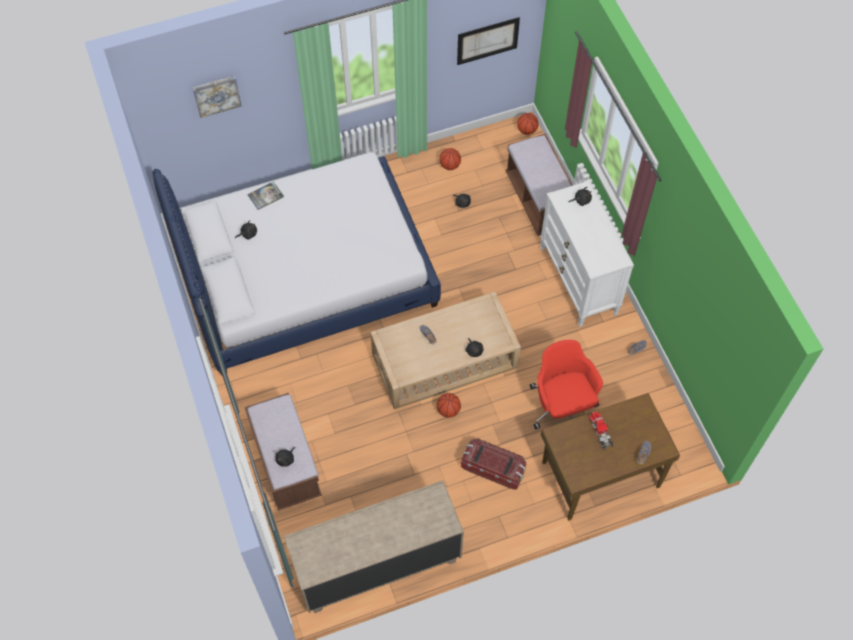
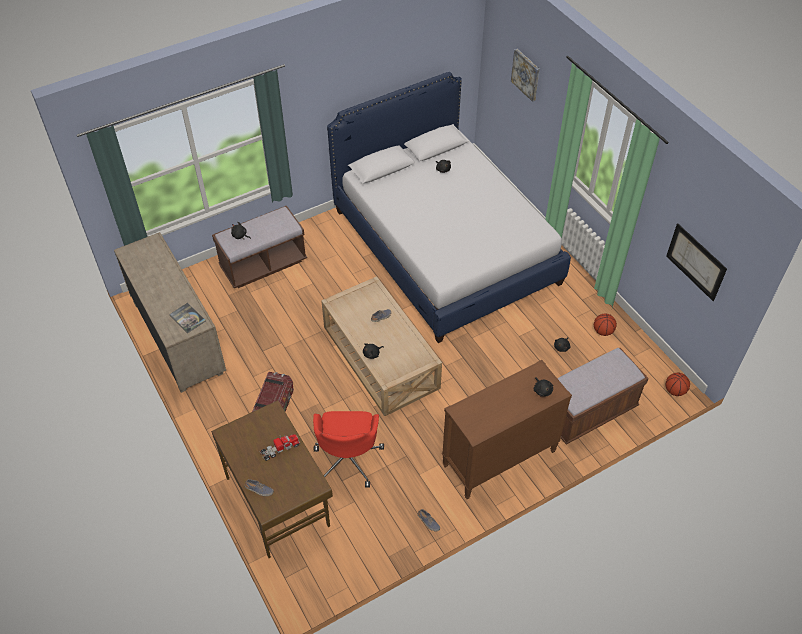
camera: 80 degrees right, 10 degrees down
book [247,182,284,210] -> book moved to [169,303,206,333]
basketball [437,393,461,418] -> none
red office chair [530,340,603,430] -> red office chair turned 120 degrees clockwise [313,411,384,488]
white dresser [540,180,634,327] -> brown dresser [442,360,572,499]

